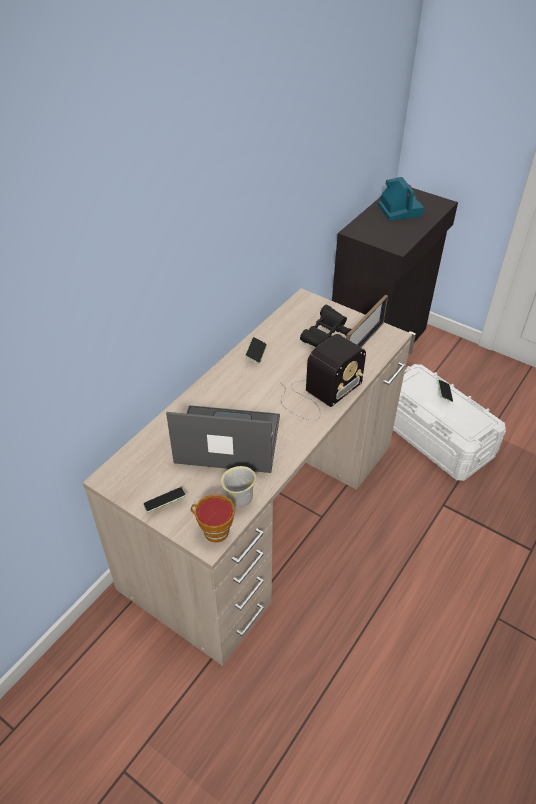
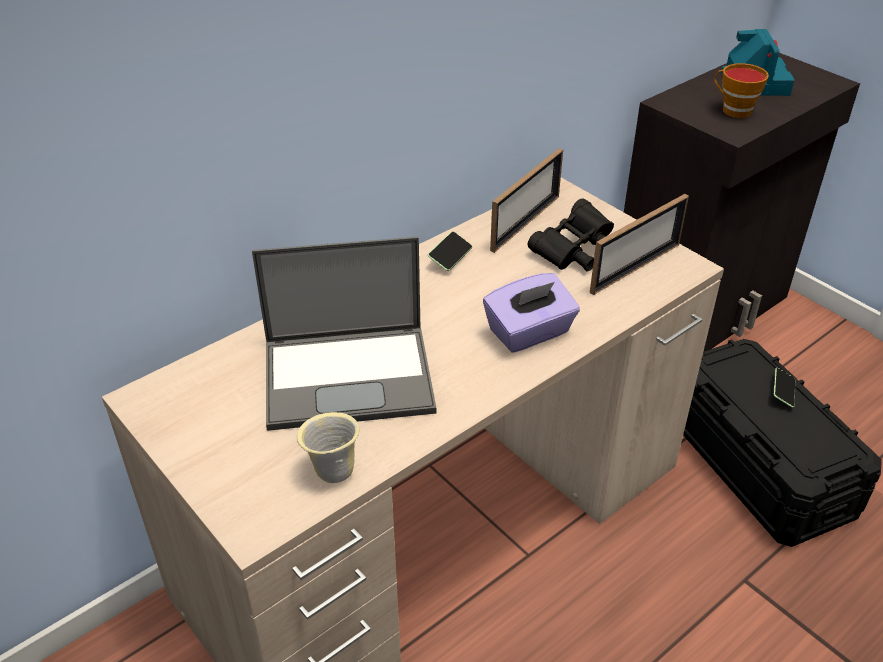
camera: 15 degrees right, 5 degrees down
phone [143,487,186,512] -> none
laptop [166,405,280,473] -> laptop turned 150 degrees clockwise [252,237,436,431]
cup [191,494,235,543] -> cup moved to [714,63,769,118]
radio [280,334,366,421] -> purple tissue box [483,273,580,353]
white storage box [393,364,506,481] -> black storage box [683,339,882,547]
none -> picture frame [490,148,563,253]

